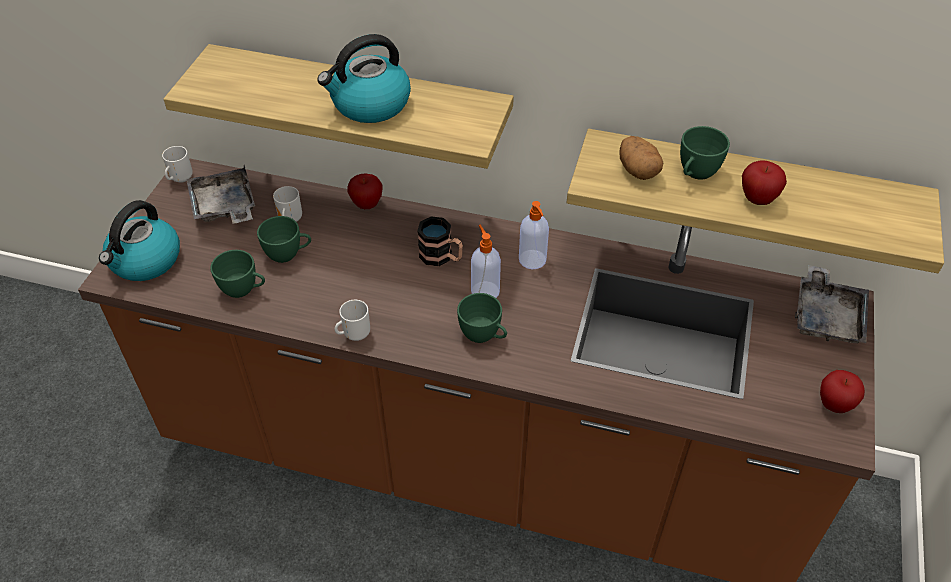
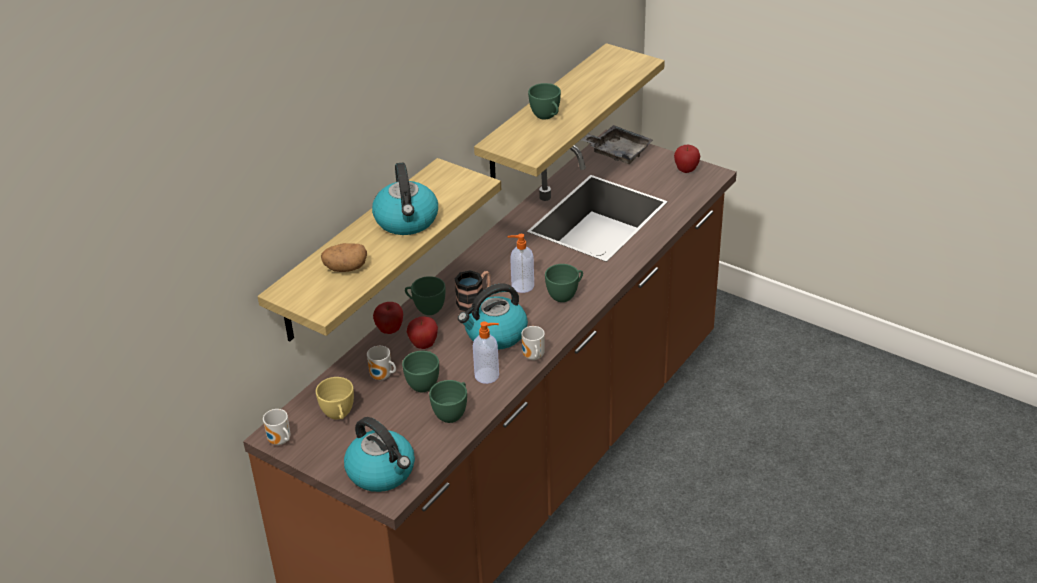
camera: 70 degrees left, 10 degrees down
grey tray [186,165,255,224] -> yellow cup [316,377,354,419]
soap dispenser [519,201,549,269] -> soap dispenser moved to [473,321,499,384]
potato [619,136,663,180] -> potato moved to [321,243,367,272]
apple [742,160,787,205] -> apple moved to [407,316,438,349]
none -> green cup [405,276,446,315]
none -> kettle [458,283,528,350]

